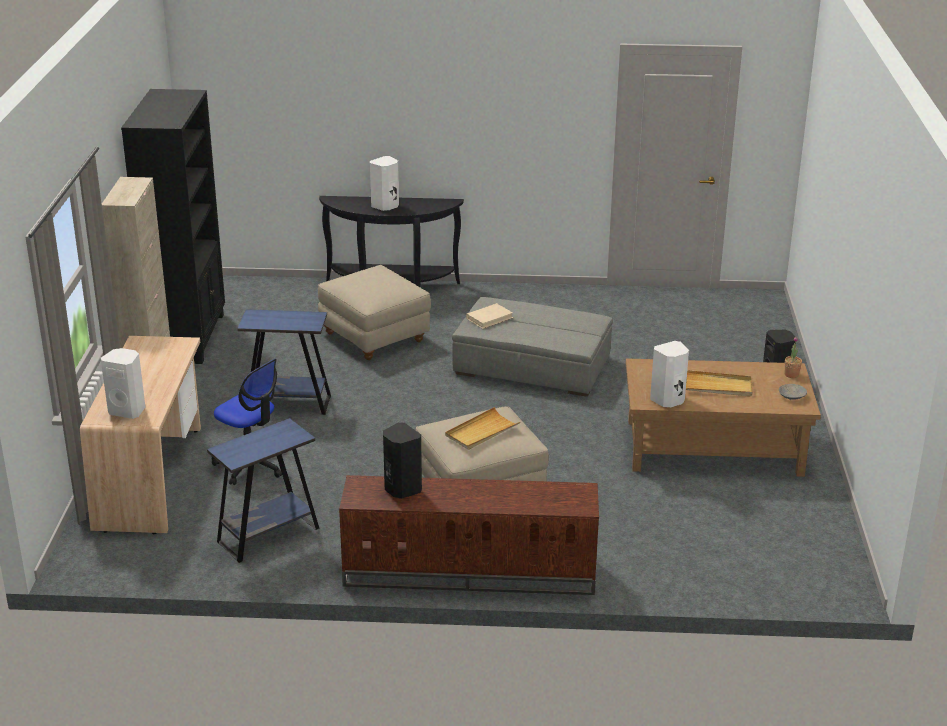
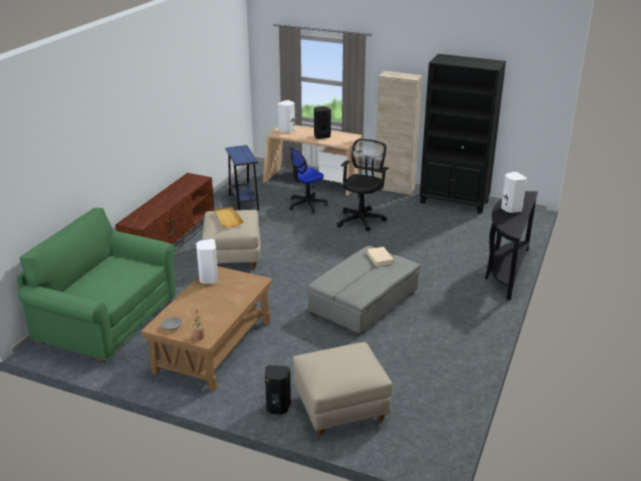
camera: 110 degrees right, 0 degrees up
blue side table [237,309,331,415] -> black office chair [337,139,389,232]
beige ottoman [318,265,431,360] -> beige ottoman moved to [293,342,393,435]
black speaker [383,423,422,498] -> black speaker moved to [314,106,331,139]
beige tray [686,370,753,397] -> none
none -> green sofa [16,208,176,363]

